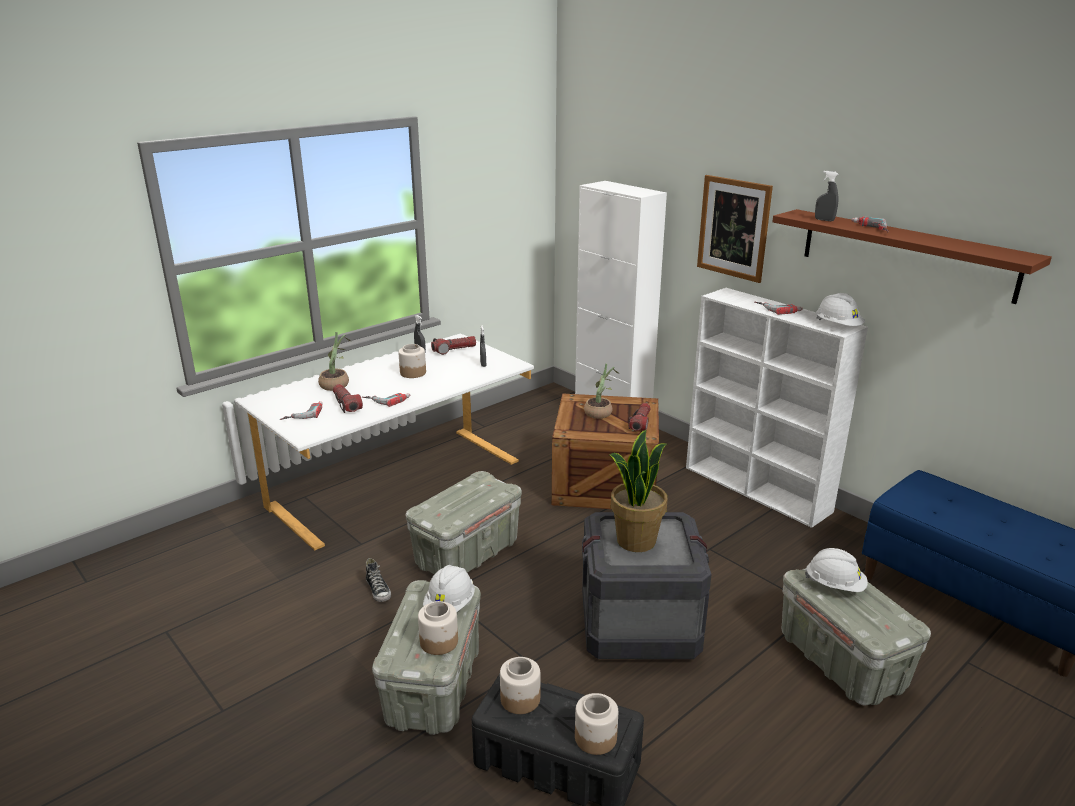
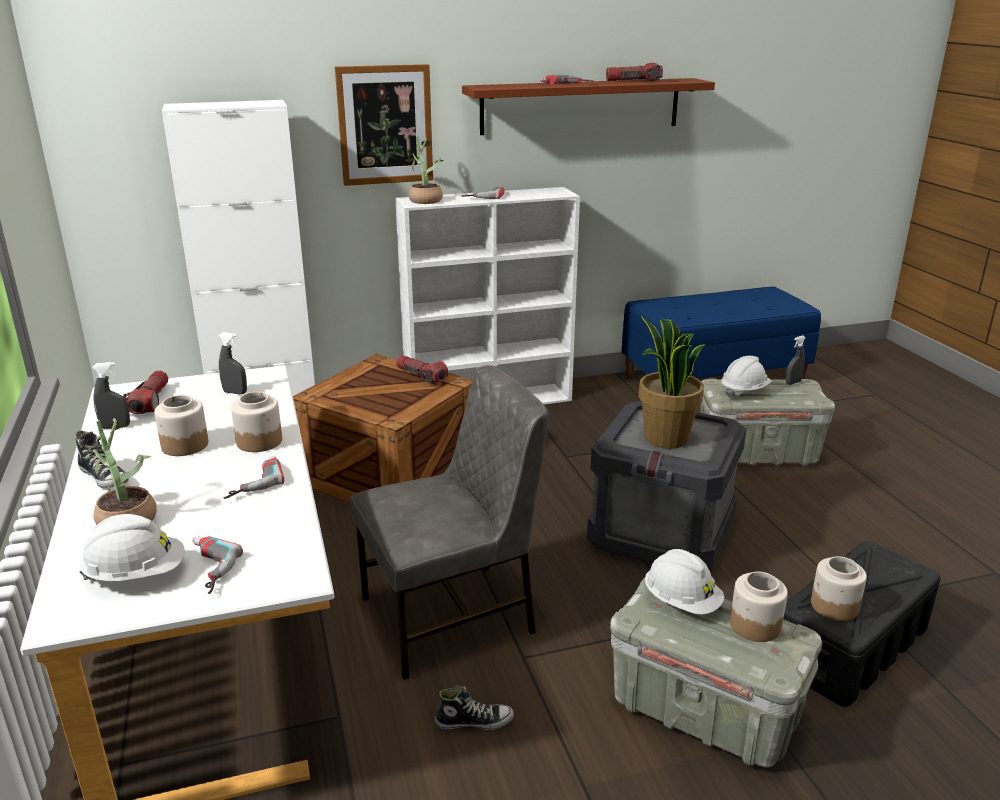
camera: 65 degrees left, 0 degrees up
flashlight [333,384,363,413] -> flashlight moved to [606,63,663,82]
grey storage box [406,471,522,574] -> grey chair [349,365,548,680]
jar [575,693,618,755] -> jar moved to [231,392,282,452]
potted plant [584,364,618,419] -> potted plant moved to [406,136,444,204]
grey spray bottle [815,171,839,221] -> grey spray bottle moved to [786,336,806,385]
white hard hat [816,293,865,326] -> white hard hat moved to [80,514,185,581]
none -> shoe [75,430,129,488]

